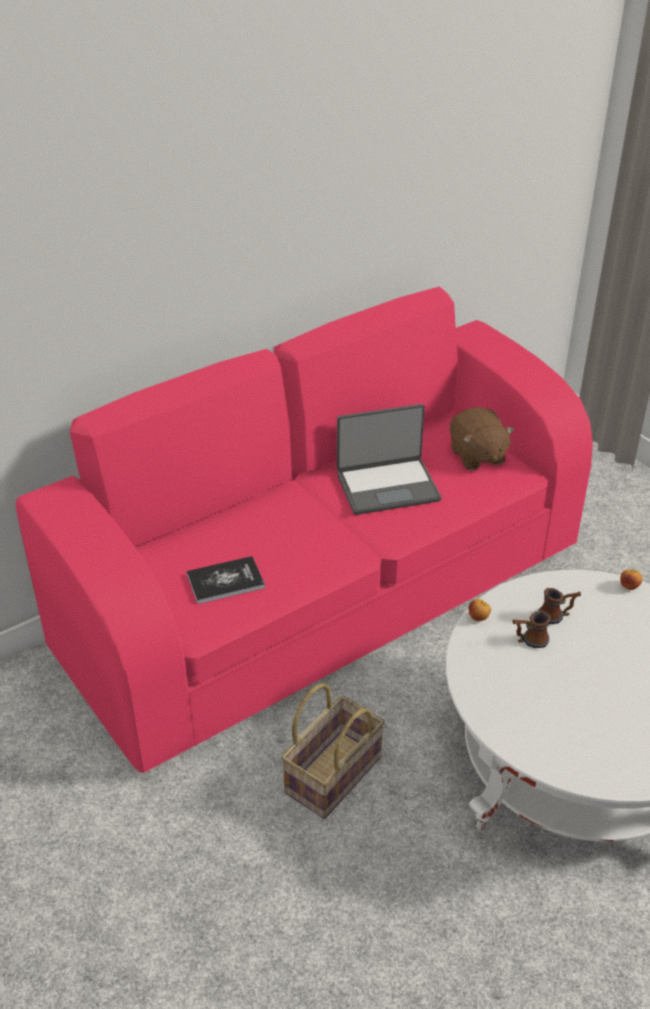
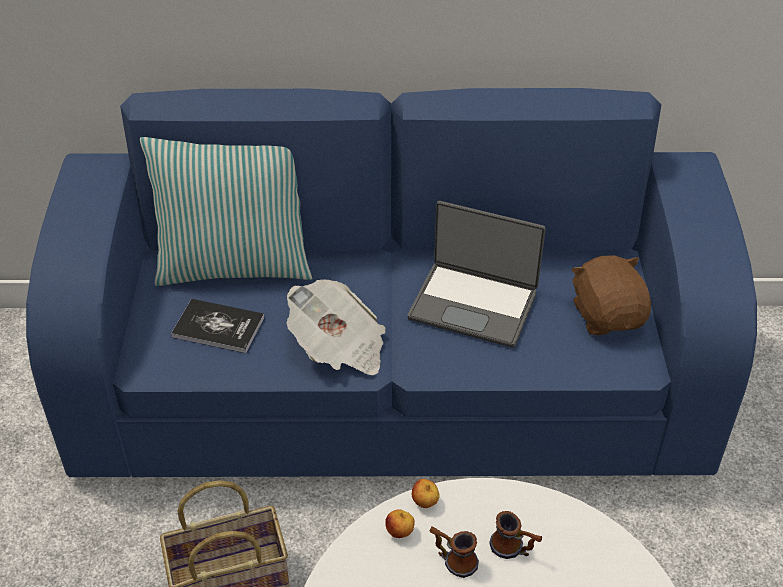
camera: 35 degrees right, 5 degrees up
pink sofa [16,287,593,773] -> blue sofa [26,88,757,477]
brown plush toy [450,407,515,470] -> brown plush toy turned 150 degrees clockwise [572,255,651,335]
apple [620,569,643,590] -> apple moved to [385,509,415,538]
none -> pillow [140,137,312,286]
none -> newspaper [286,279,385,375]

